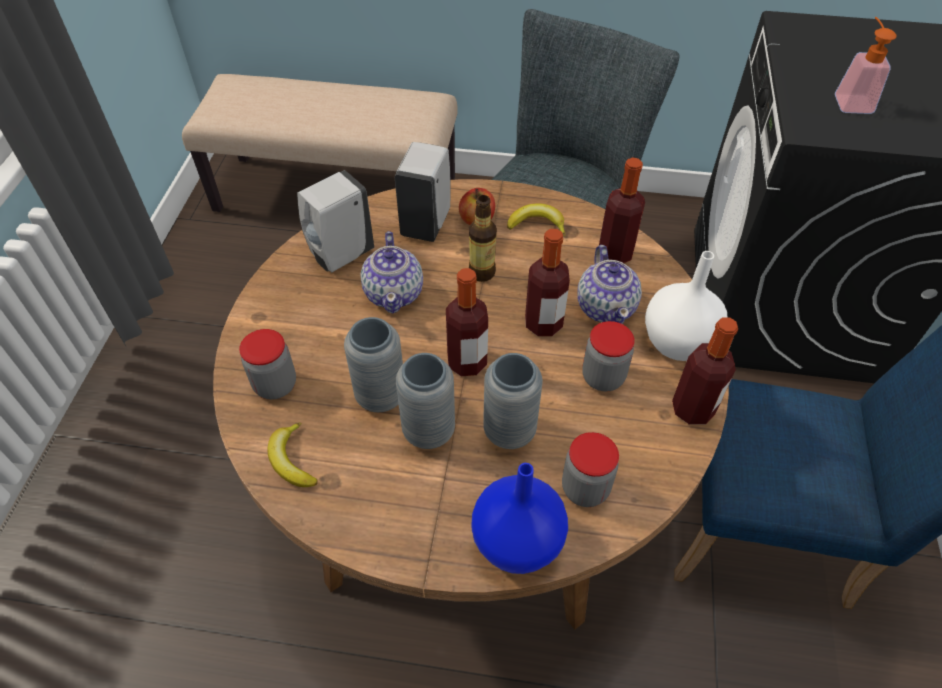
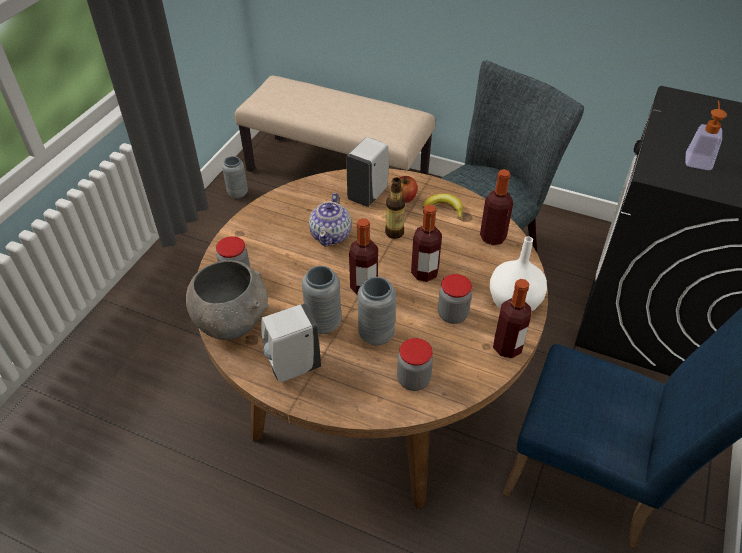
camera: 15 degrees right, 5 degrees down
banana [268,422,318,487] -> grey bowl [186,260,269,340]
white soap dispenser [297,170,374,272] -> white soap dispenser moved to [261,303,321,383]
grey vase [344,317,403,412] -> grey vase moved to [222,156,248,199]
blue vase [471,463,568,574] -> none
teapot [578,245,642,324] -> none

